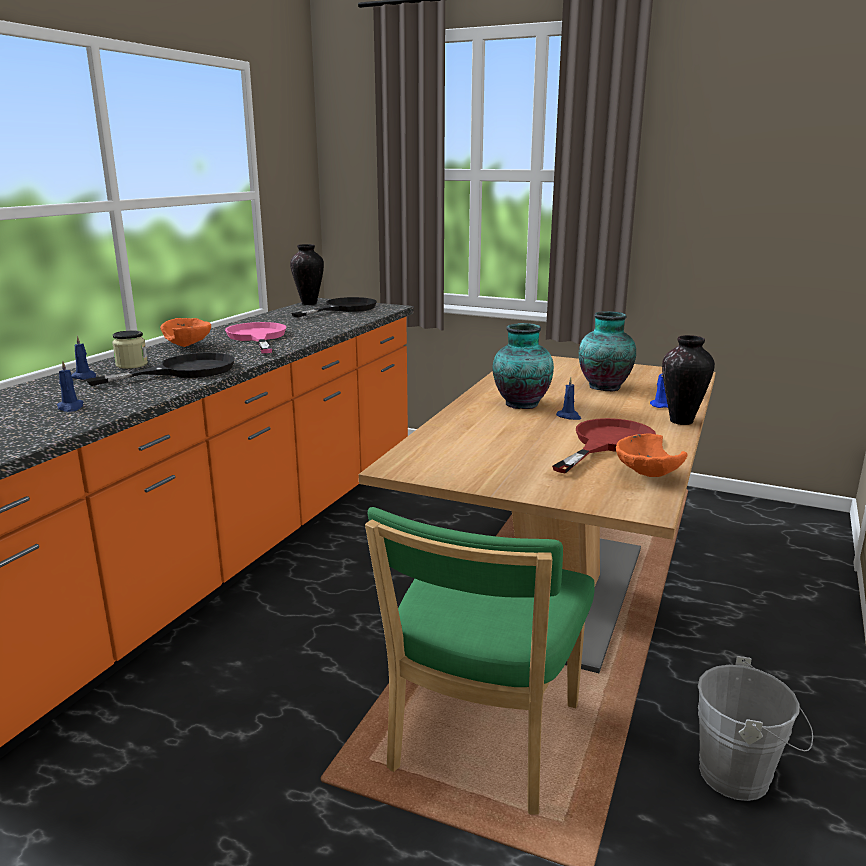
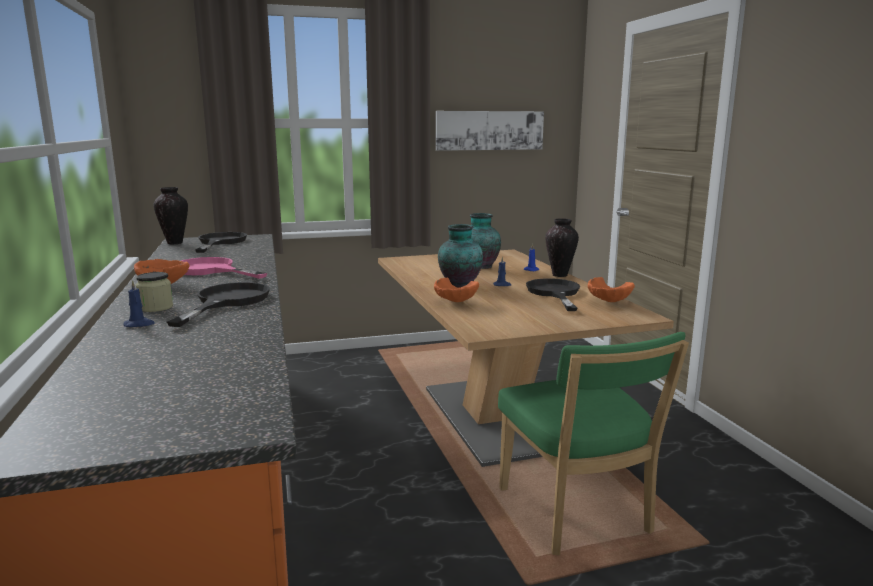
camera: 40 degrees left, 5 degrees down
blue candle [57,361,83,412] -> none
red frying pan [552,418,656,474] -> black frying pan [526,278,580,311]
grey bucket [698,656,813,801] -> none
none -> orange bowl [434,278,479,302]
none -> picture [436,111,544,151]

